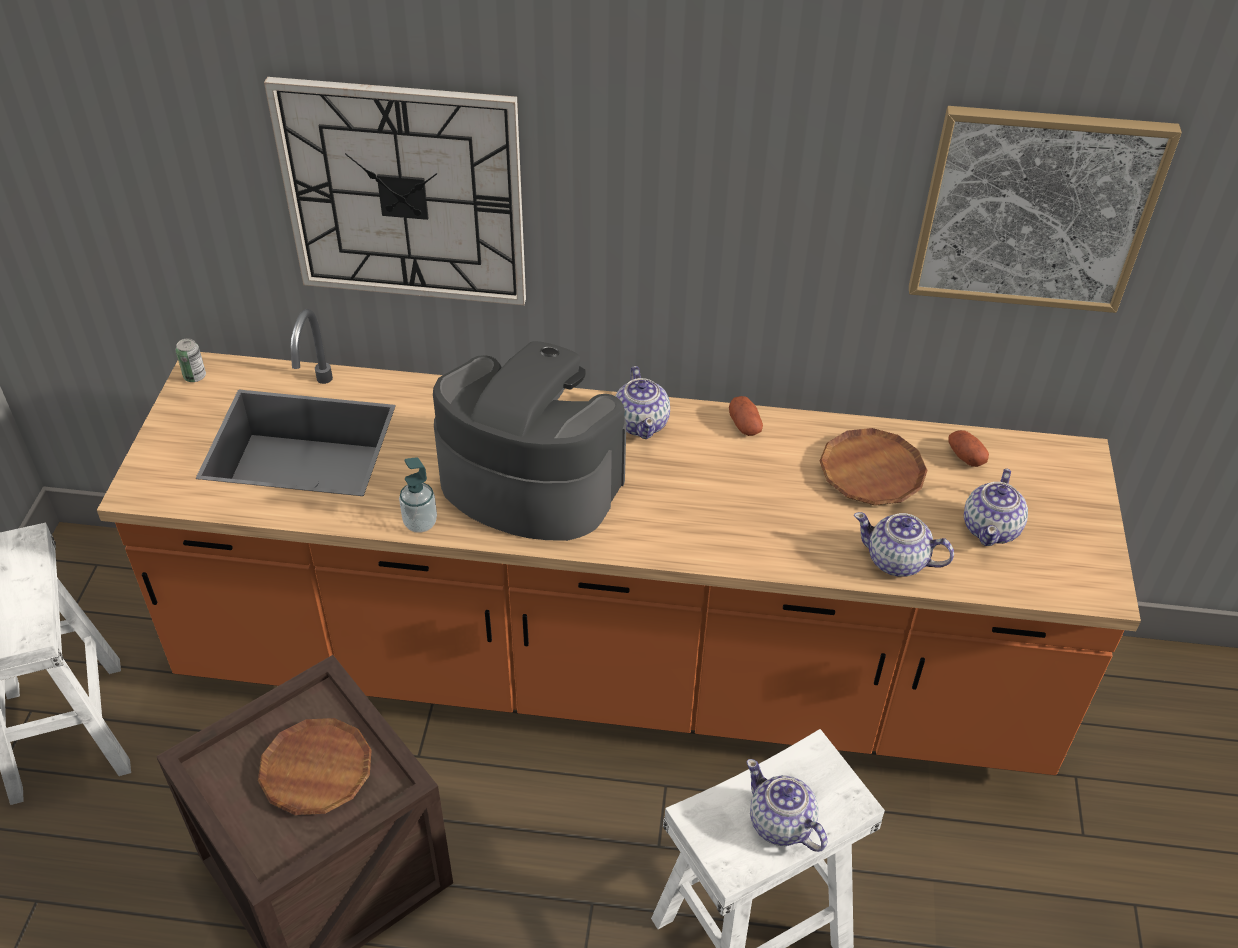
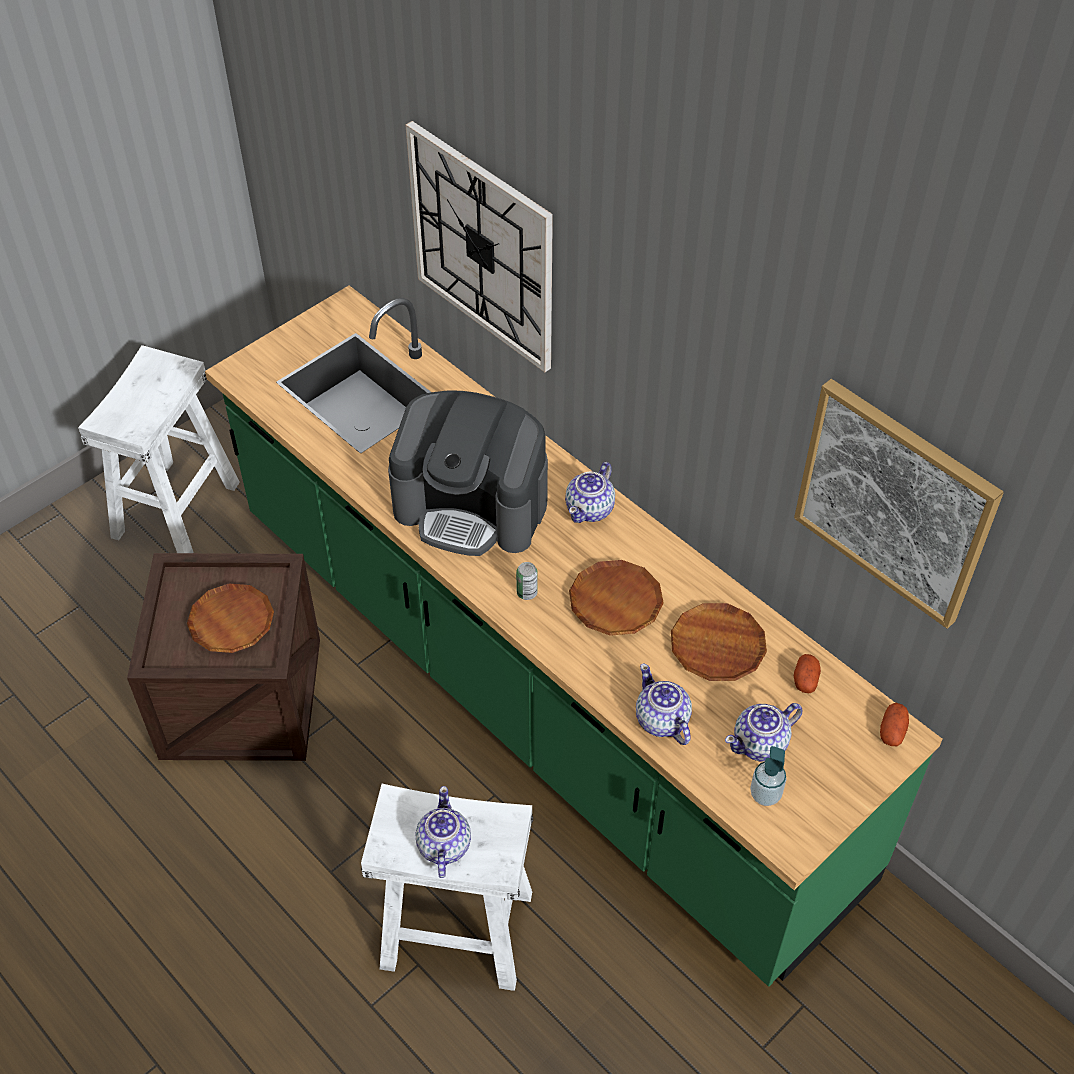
camera: 40 degrees right, 5 degrees up
orange counter [97,309,1141,775] -> green counter [205,286,942,987]
can [176,338,206,382] -> can moved to [516,562,538,600]
soap dispenser [399,457,437,533] -> soap dispenser moved to [750,746,787,806]
coffee machine [433,341,626,541] -> coffee machine turned 135 degrees clockwise [388,390,548,556]
potato [729,396,763,436] -> potato moved to [880,703,909,746]
none -> brown plate [569,560,664,636]

